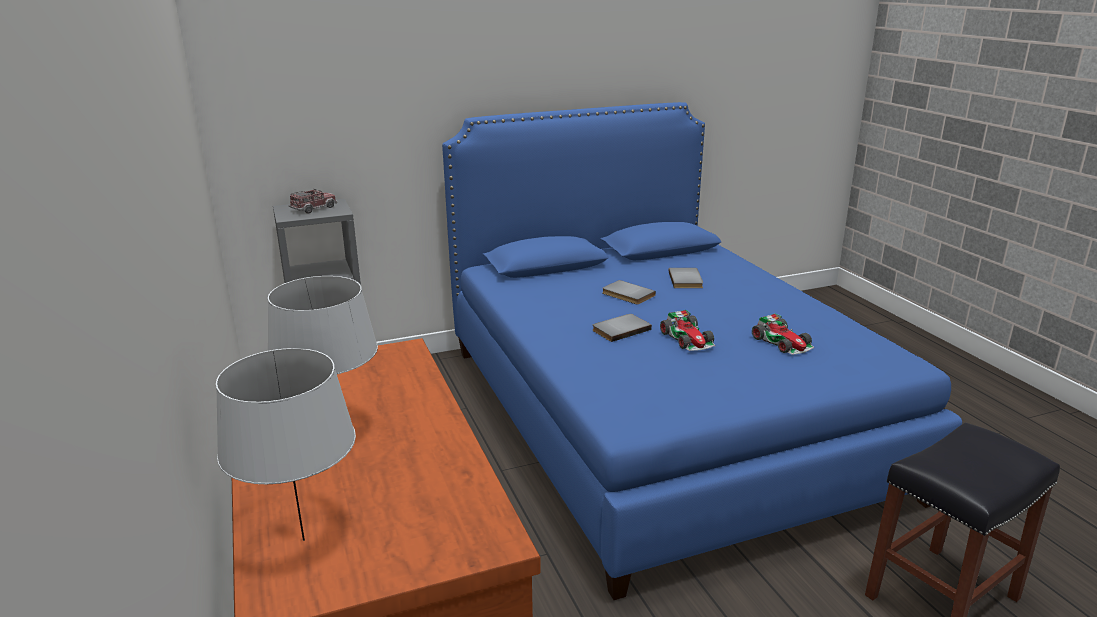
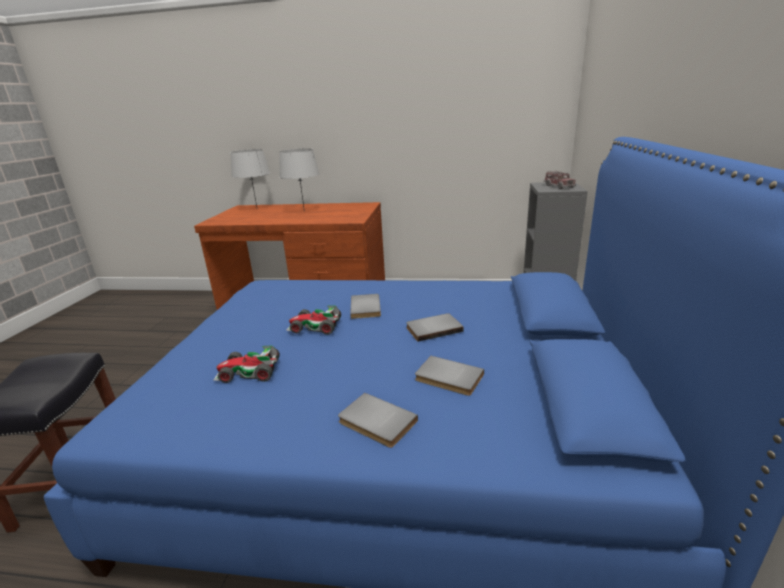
camera: 120 degrees right, 0 degrees up
none -> grey book [338,393,418,448]

